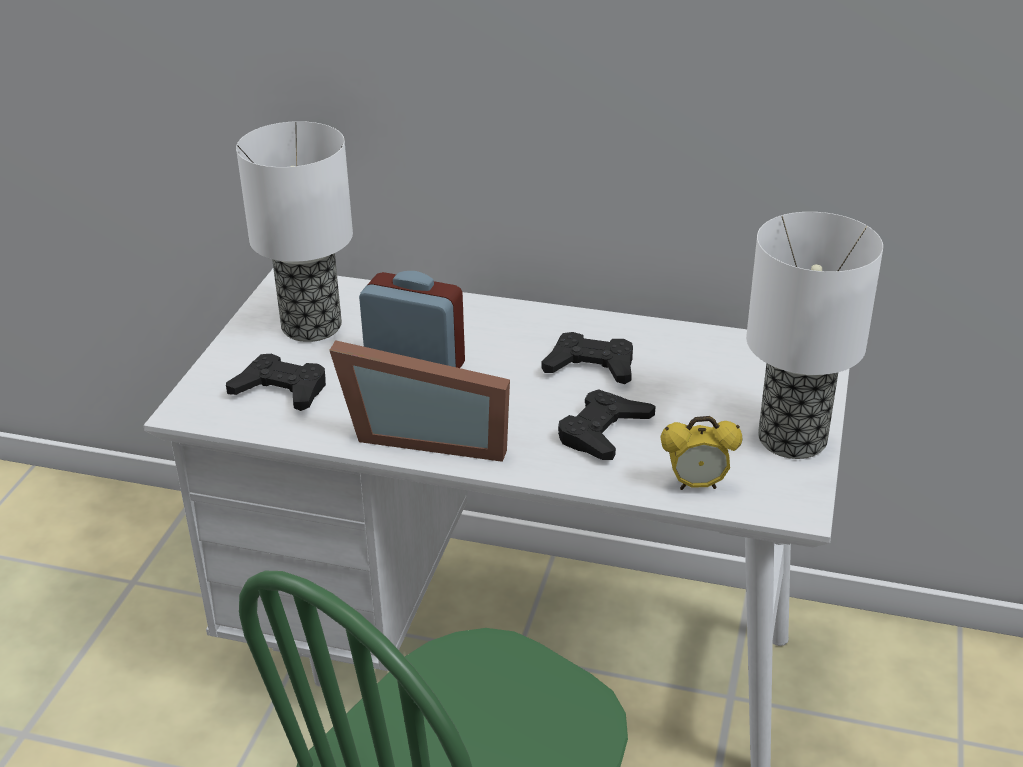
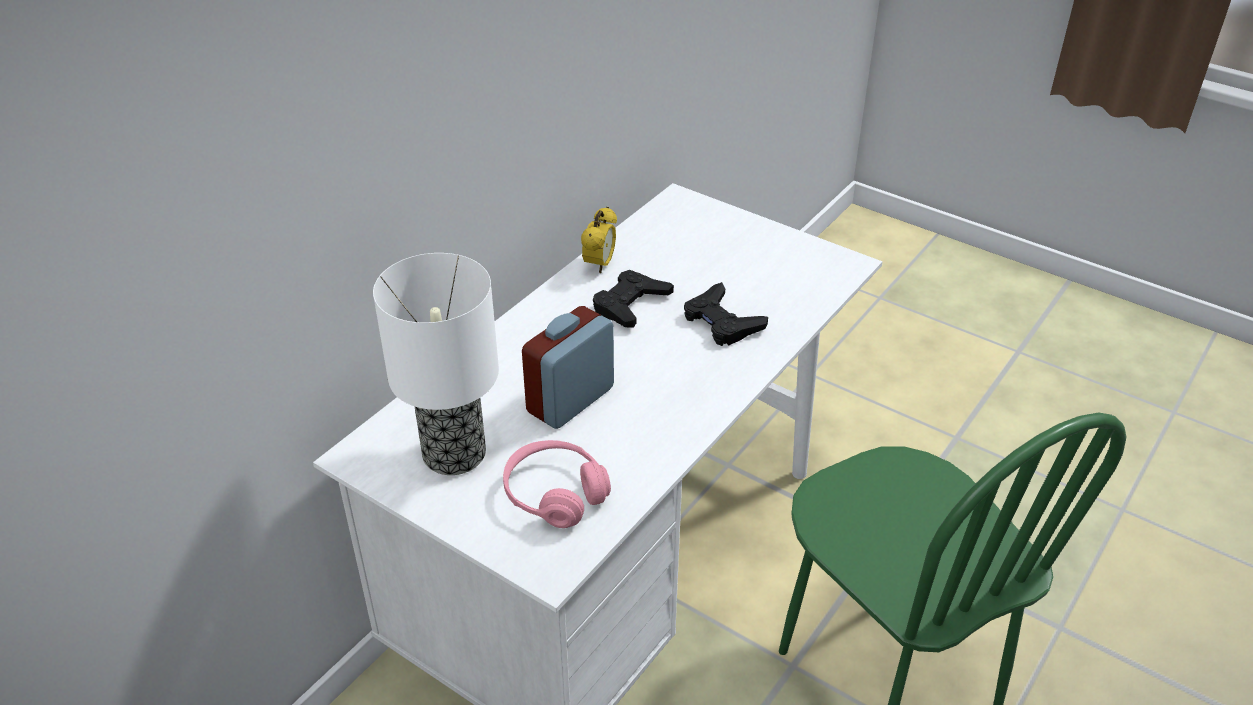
camera: 70 degrees left, 5 degrees up
black game controller [226,354,326,411] -> pink headphones [503,440,611,528]
picture frame [329,340,510,462] -> none
alarm clock [661,416,742,490] -> alarm clock moved to [581,207,617,273]
table lamp [746,212,883,459] -> none

